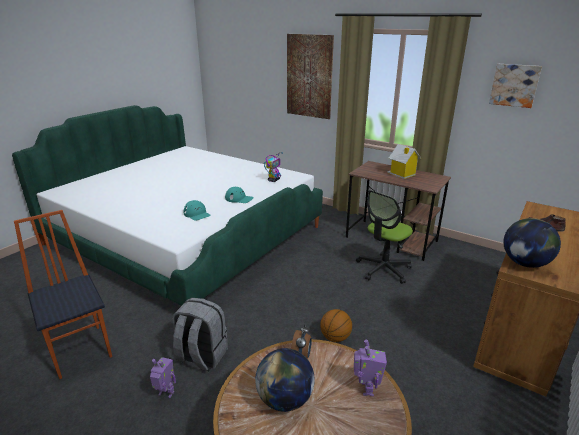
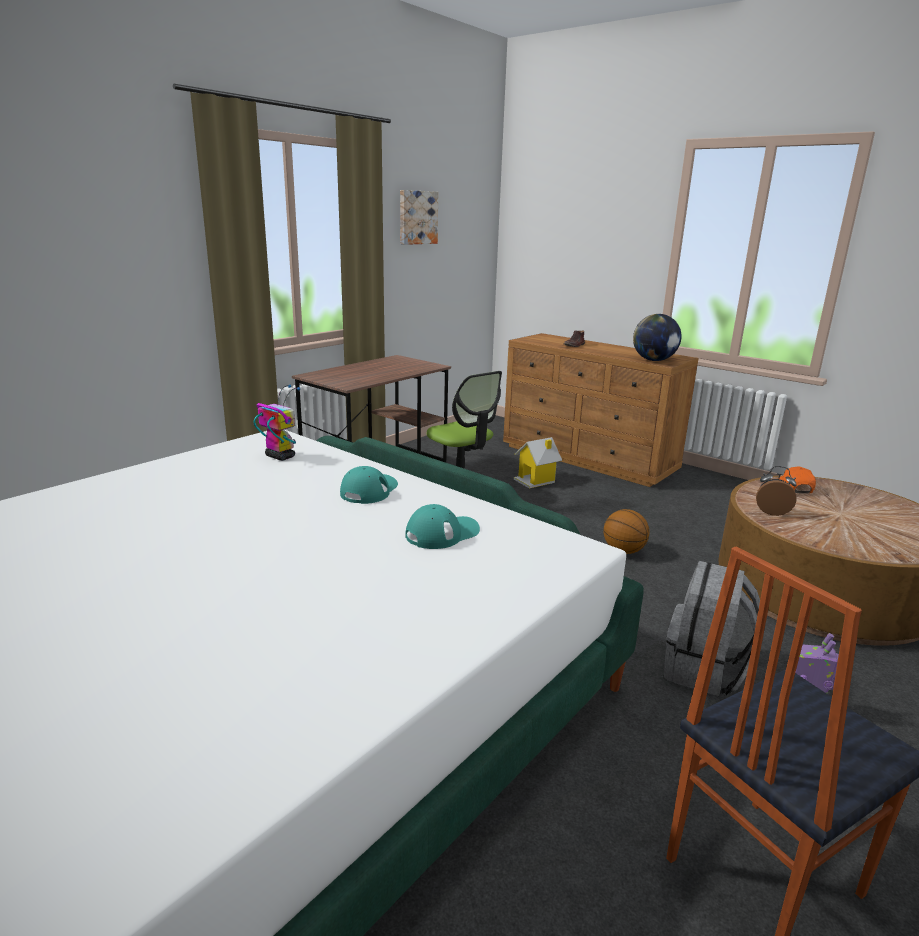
camera: 85 degrees left, 5 degrees down
globe [255,348,315,412] -> none
picture [287,34,334,119] -> none
toy robot [354,340,387,396] -> orange cap [779,466,816,494]
toy house [387,144,421,179] -> toy house moved to [514,437,562,489]

